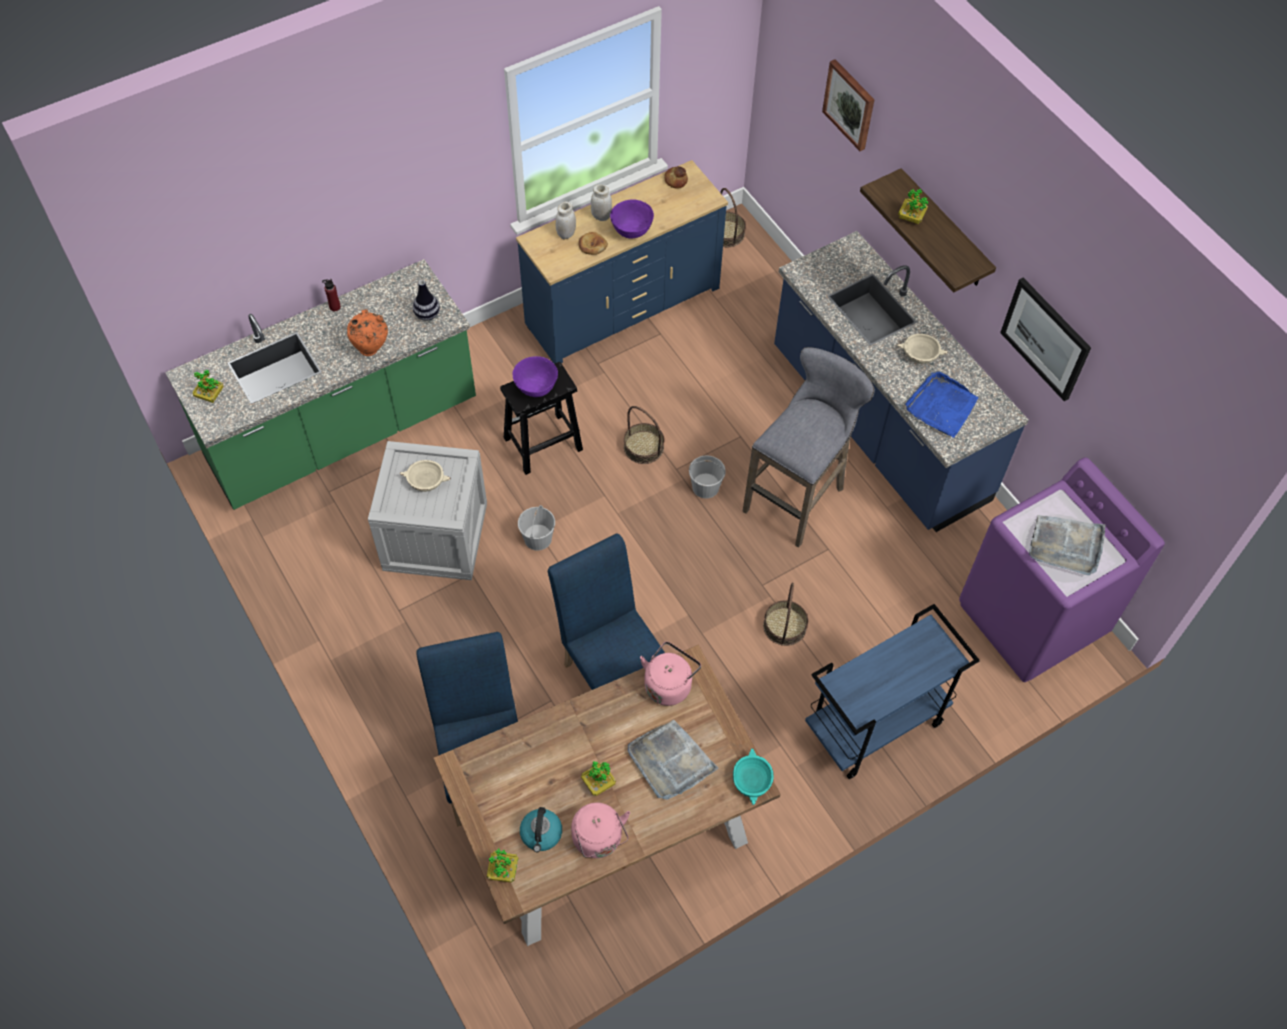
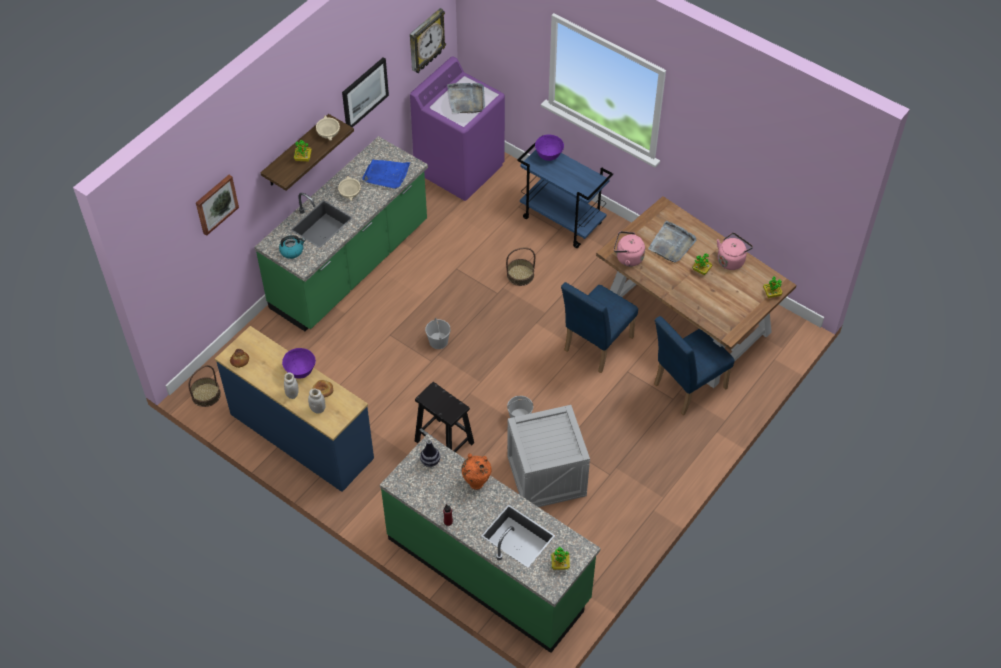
camera: 110 degrees left, 5 degrees down
beige bowl [400,460,451,492] -> beige bowl moved to [316,115,340,141]
purple bowl [513,356,558,397] -> purple bowl moved to [535,135,564,161]
kettle [520,807,562,852] -> kettle moved to [279,235,306,259]
basket [624,406,664,464] -> none
turquoise bowl [733,748,774,805] -> none
grey stool [742,347,875,548] -> none
blue counter [774,231,1029,532] -> green counter [254,136,428,331]
none -> wall clock [410,8,446,73]

